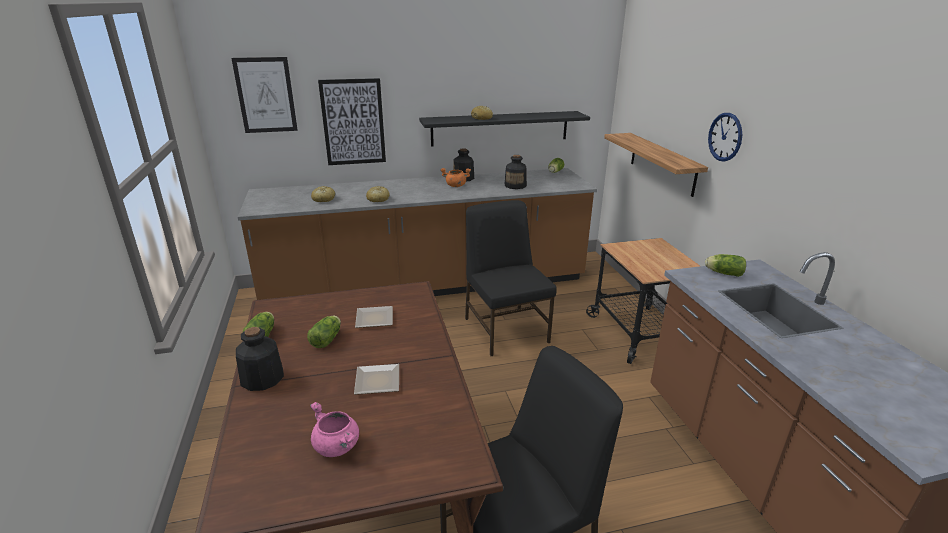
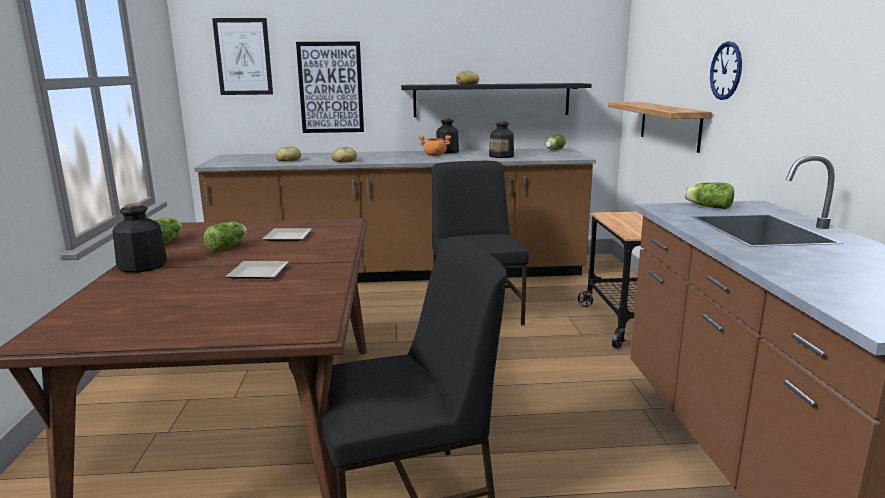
camera: 10 degrees right, 10 degrees down
pink cooking pot [310,402,359,457] -> none

